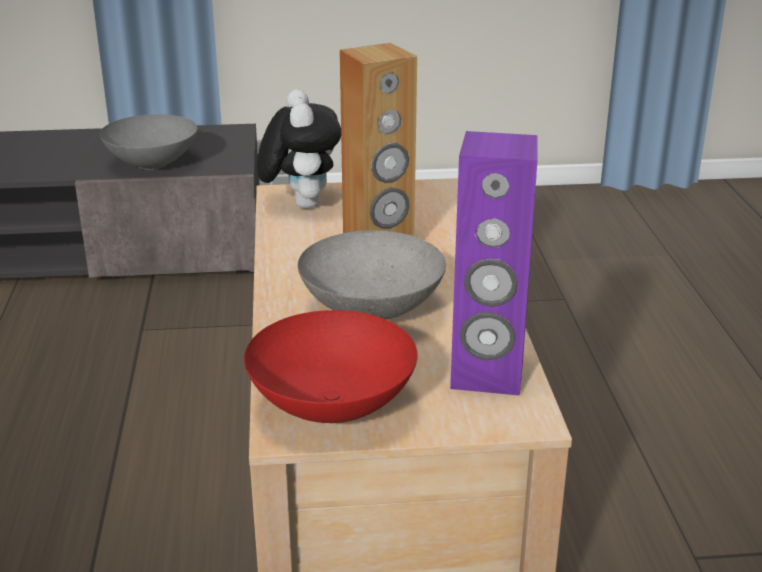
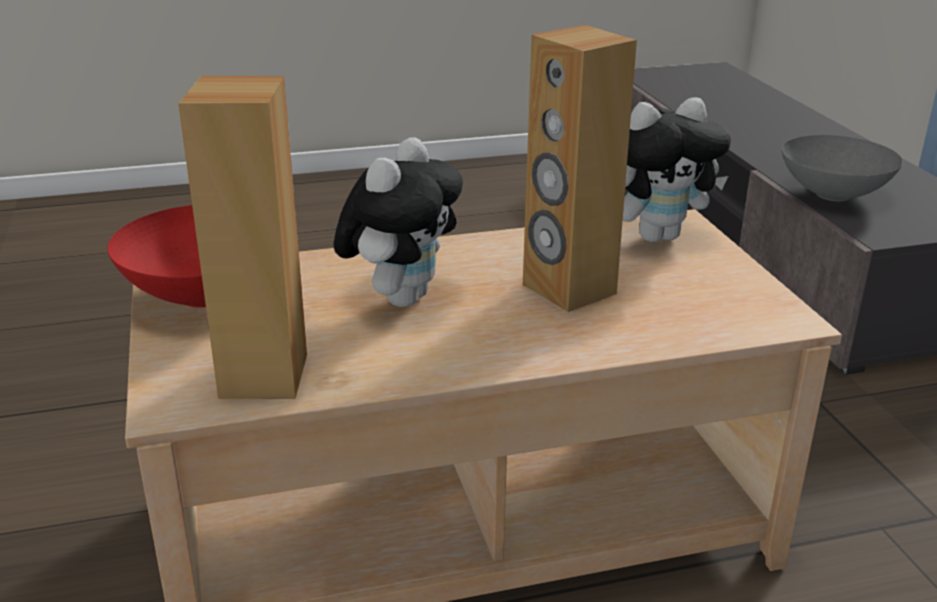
camera: 80 degrees right, 0 degrees up
grey bowl [298,231,446,320] -> plush toy [333,137,463,307]
purple speaker [450,131,538,396] -> brown speaker [178,76,307,399]

